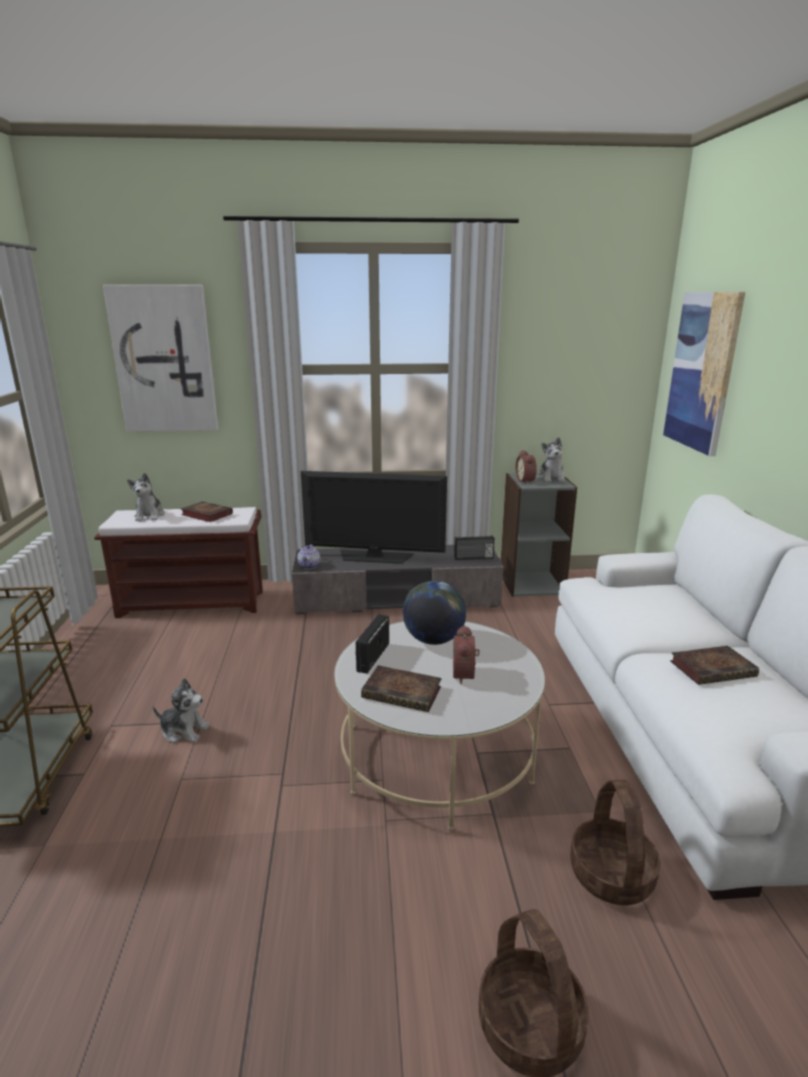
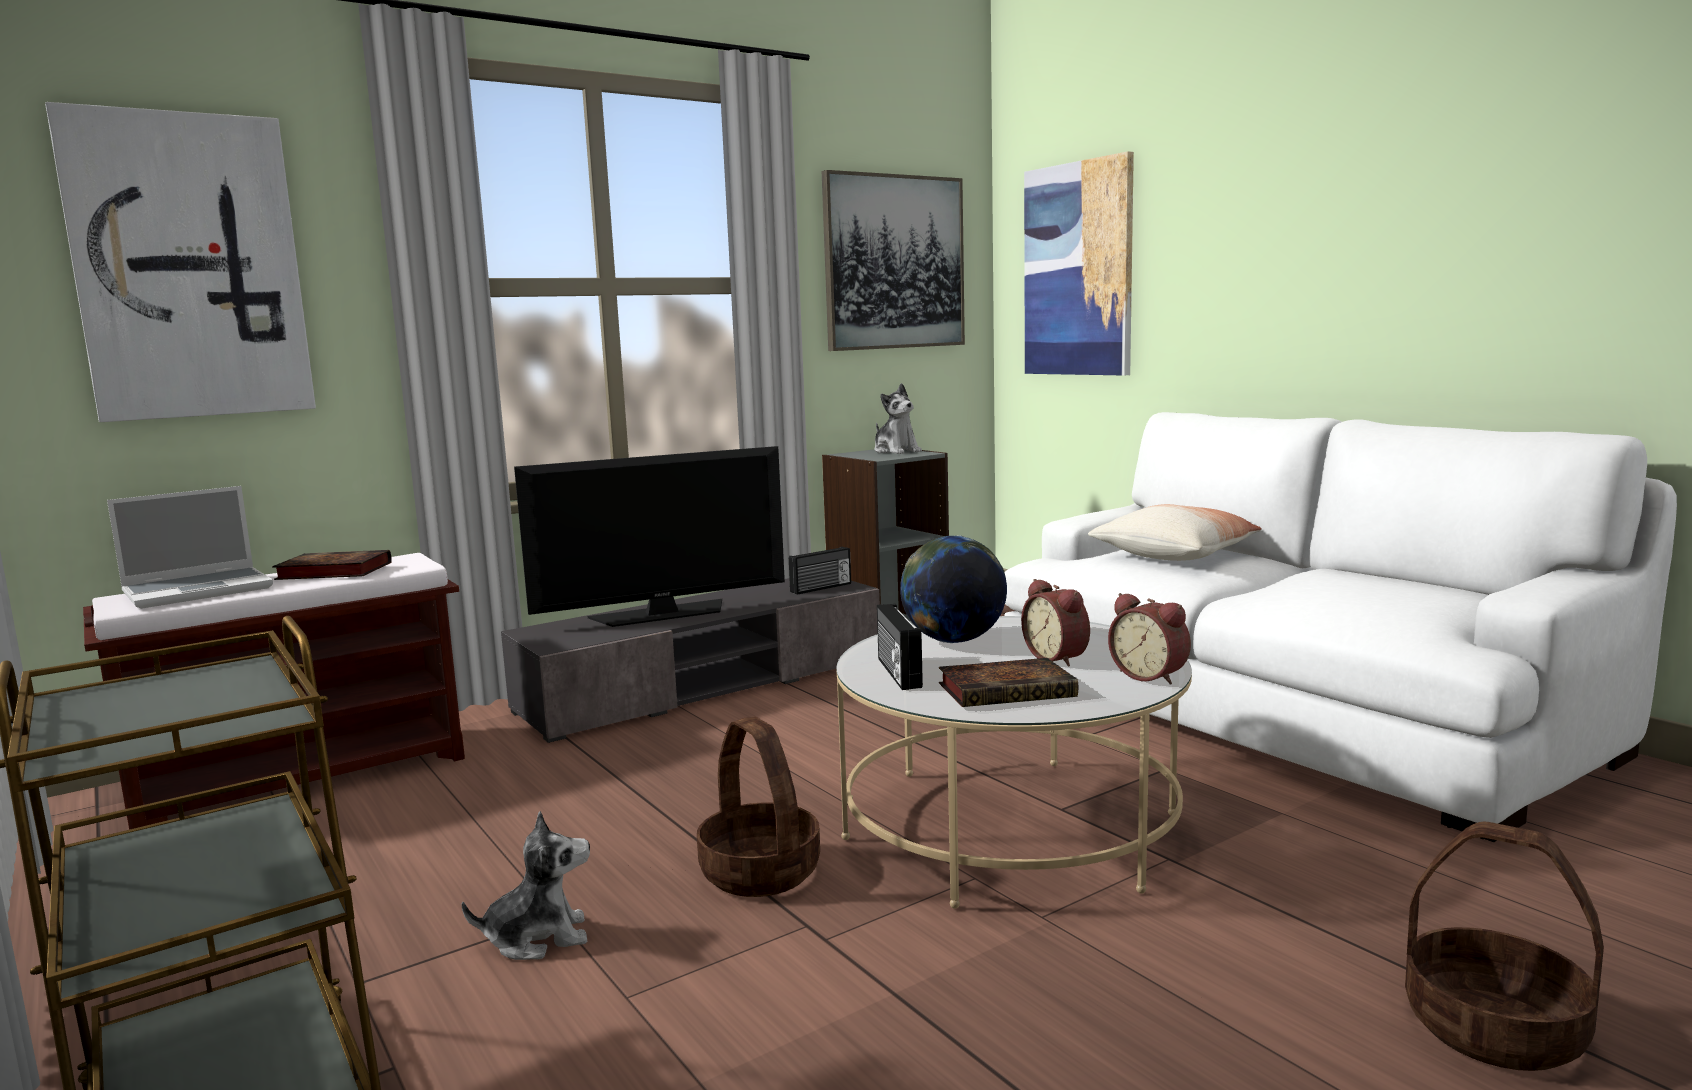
camera: 30 degrees left, 10 degrees down
plush toy [127,473,165,521] -> laptop [107,486,273,609]
teapot [297,544,320,569] -> none
alarm clock [516,450,537,483] -> alarm clock moved to [1108,593,1191,685]
basket [570,780,661,905] -> basket moved to [697,716,820,897]
book [670,646,759,685] -> none
none -> picture [822,170,965,351]
none -> pillow [1088,504,1262,561]

